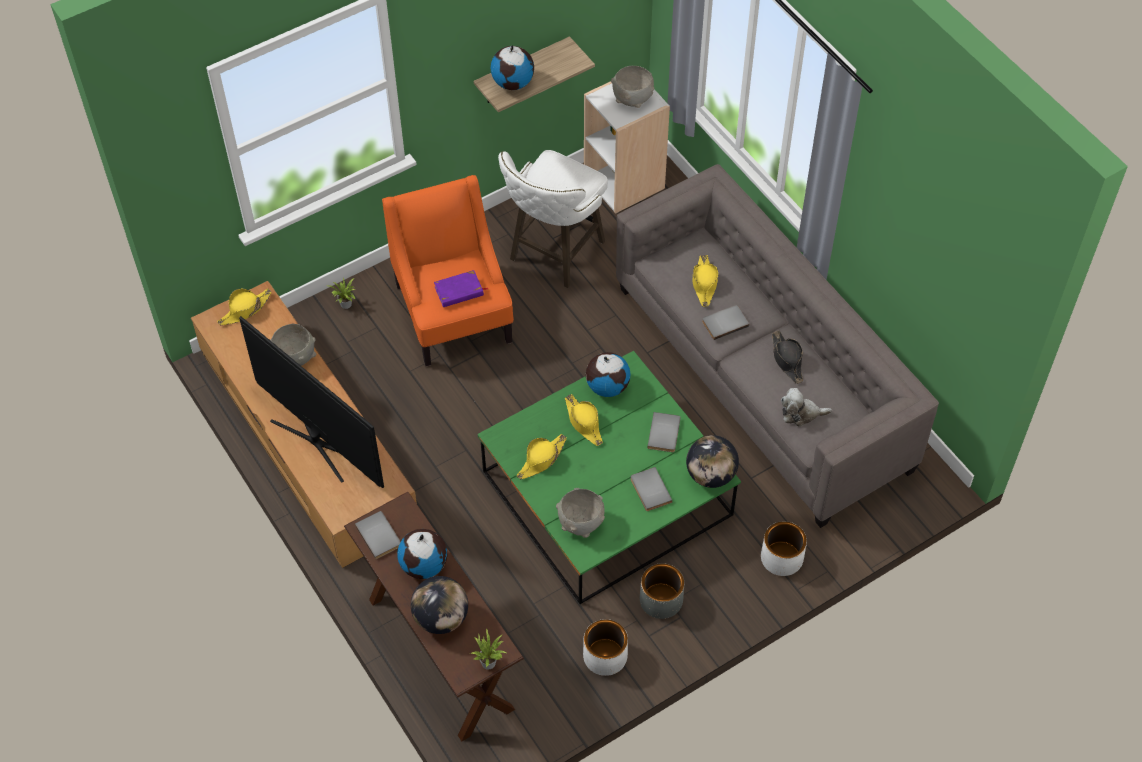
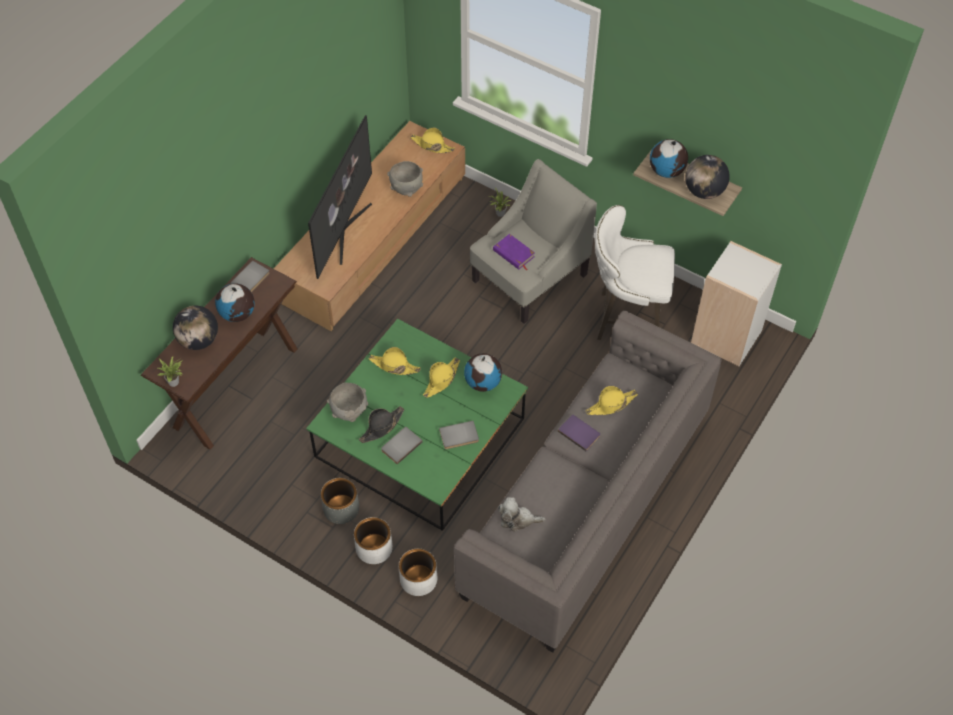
camera: 65 degrees right, 0 degrees up
orange armchair [382,175,514,366] -> grey armchair [470,159,597,324]
white planter [583,619,628,676] -> white planter moved to [354,517,393,564]
grey bowl [611,66,654,108] -> none
globe [686,435,739,488] -> globe moved to [685,155,730,199]
grey book [702,305,750,340] -> purple book [558,415,600,451]
black hat [772,330,803,384] -> black hat moved to [359,406,404,443]
plush toy [781,388,832,427] -> plush toy turned 60 degrees counterclockwise [498,497,546,532]

